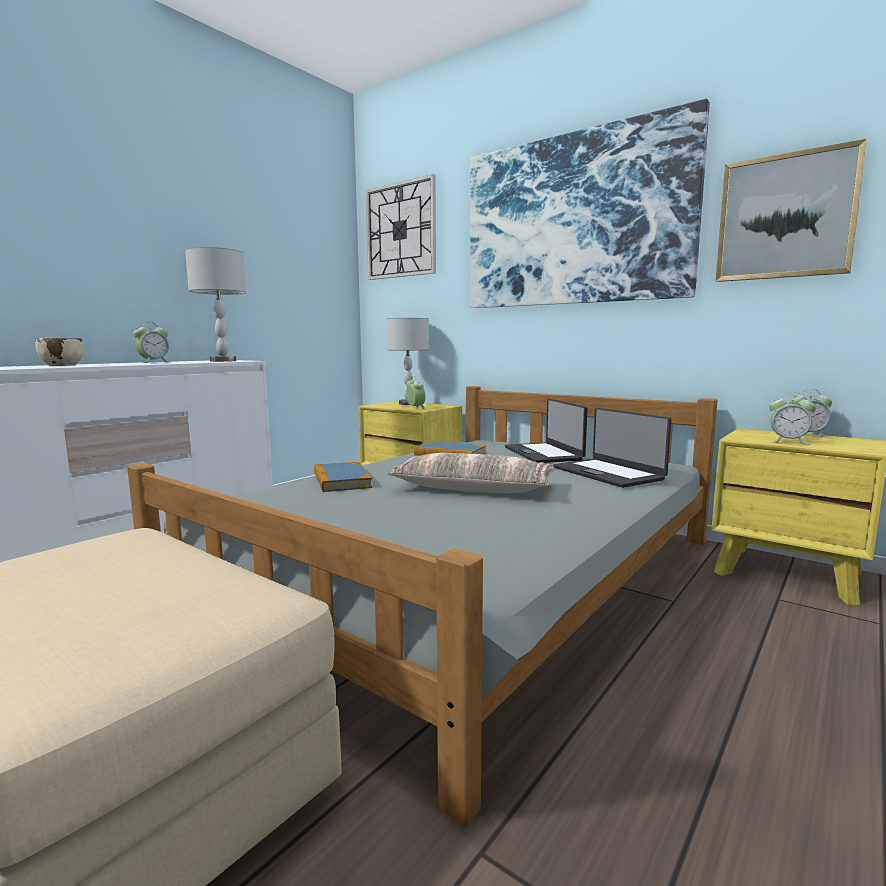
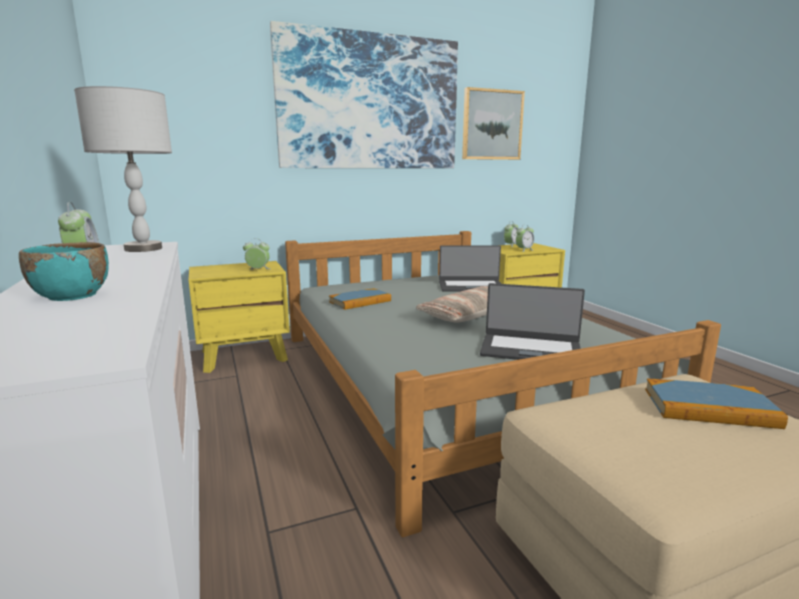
camera: 60 degrees left, 5 degrees up
beige bowl [35,338,84,366] -> turquoise bowl [19,242,109,301]
book [314,462,372,492] -> book moved to [645,378,788,429]
wall clock [365,174,436,280] -> none
grey table lamp [386,318,429,405] -> none
laptop [505,398,588,463] -> laptop moved to [480,283,585,360]

